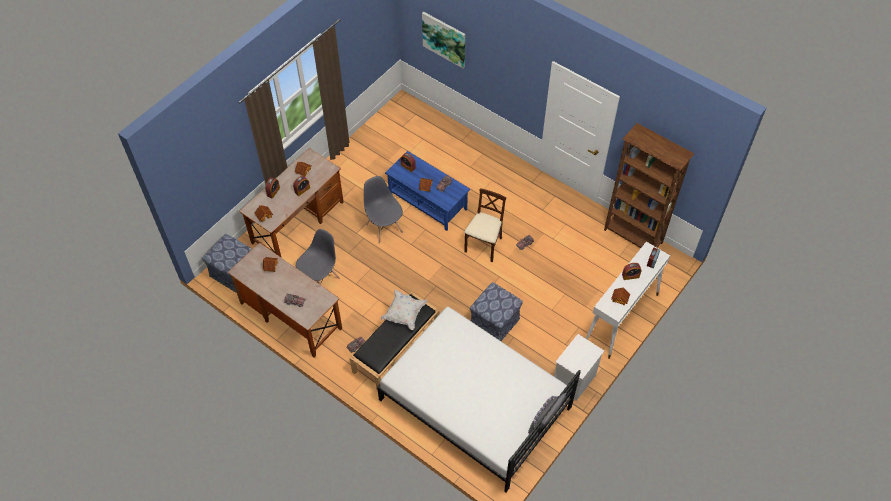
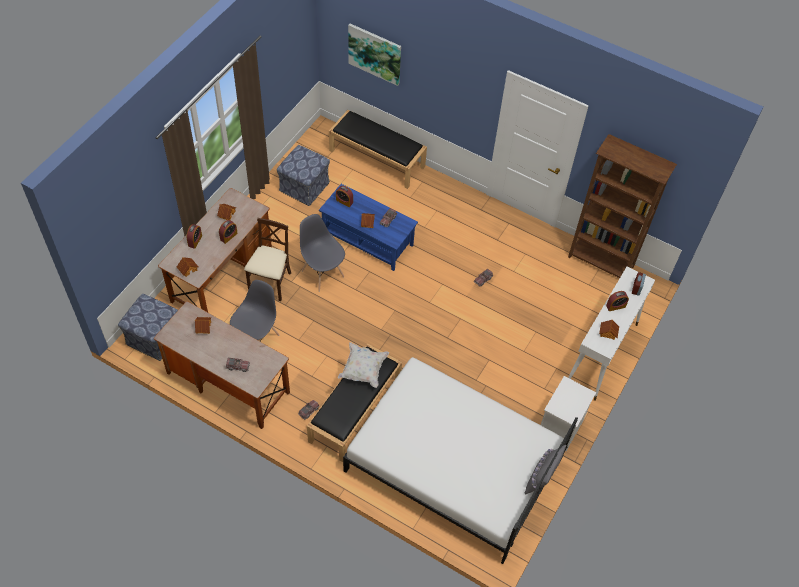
camera: 10 degrees left, 0 degrees up
beige chair [464,188,506,262] -> beige chair moved to [244,218,291,301]
ottoman [470,282,523,341] -> ottoman moved to [277,145,330,206]
none -> black bench [329,110,427,189]

